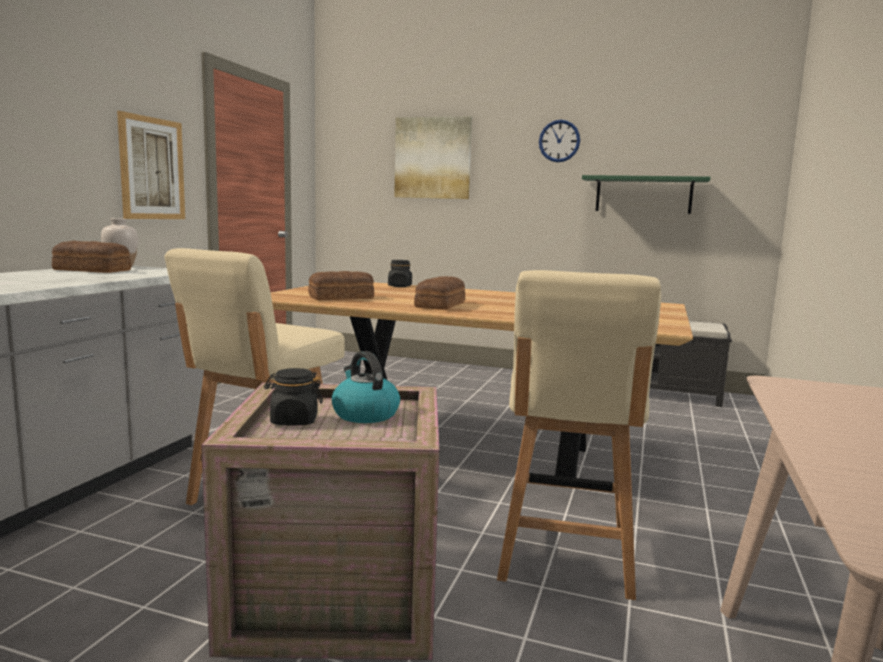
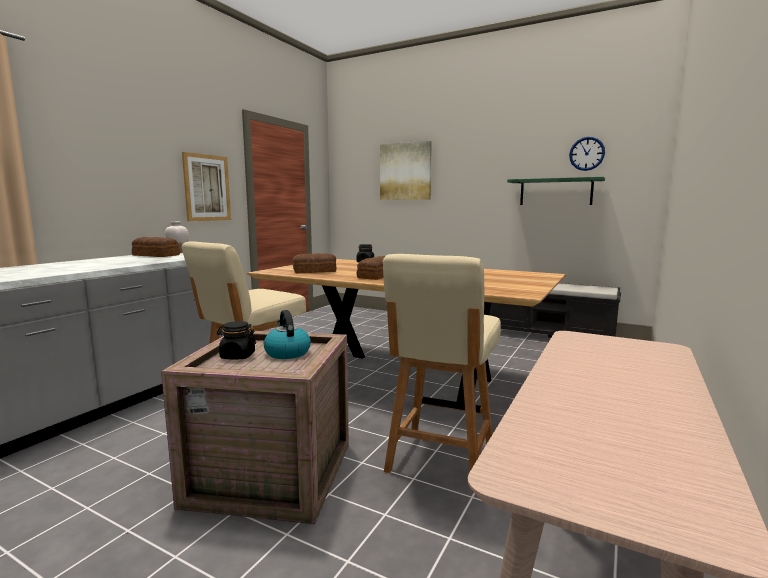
camera: 10 degrees right, 0 degrees up
wall clock [539,120,580,162] -> wall clock moved to [569,137,605,171]

